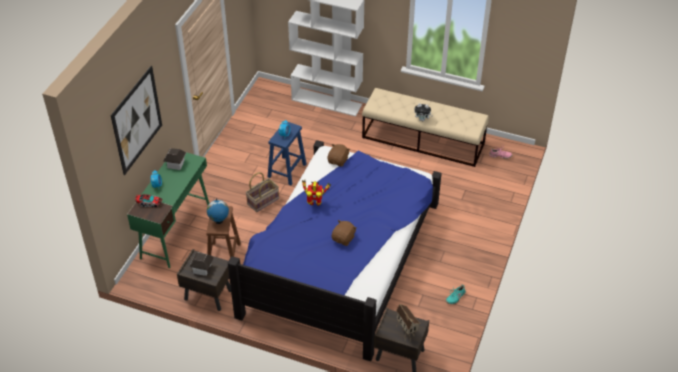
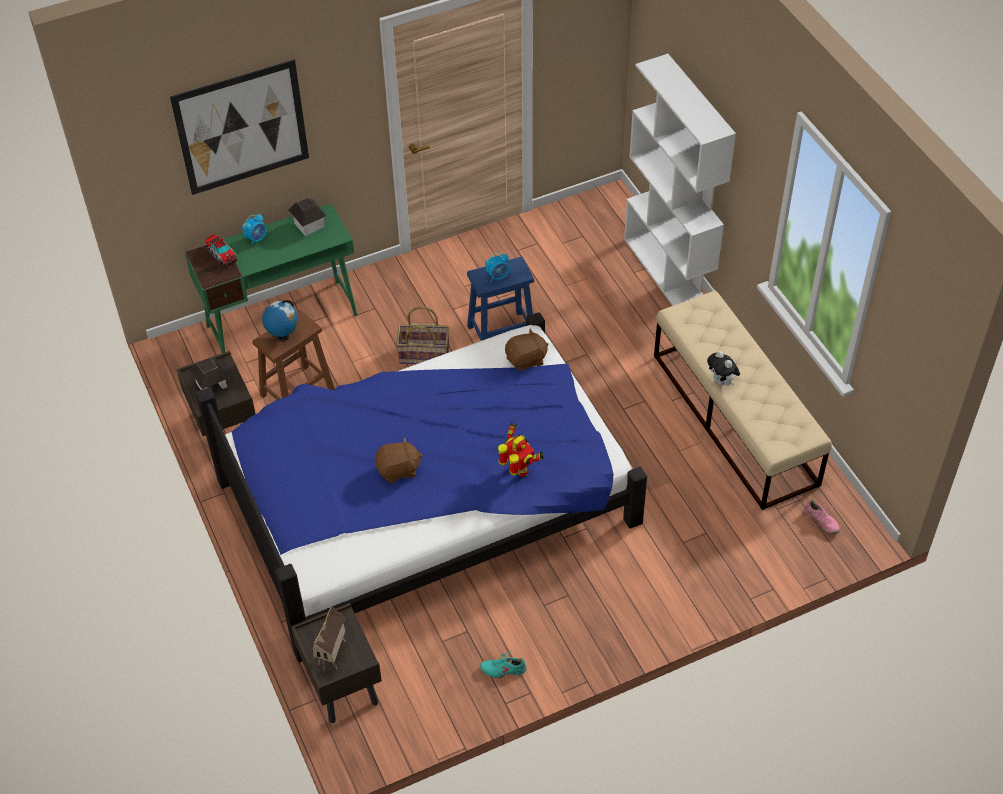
camera: 45 degrees right, 5 degrees up
toy robot [302,180,331,206] -> toy robot moved to [498,422,544,477]

